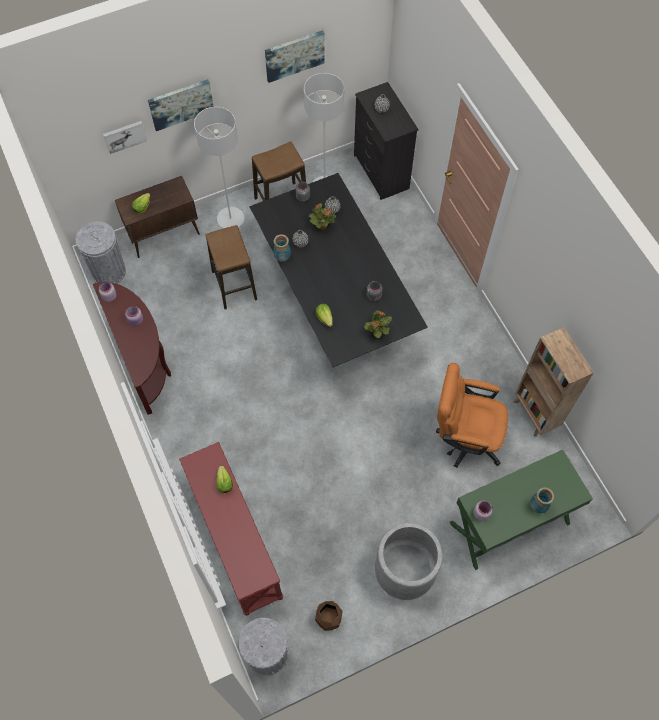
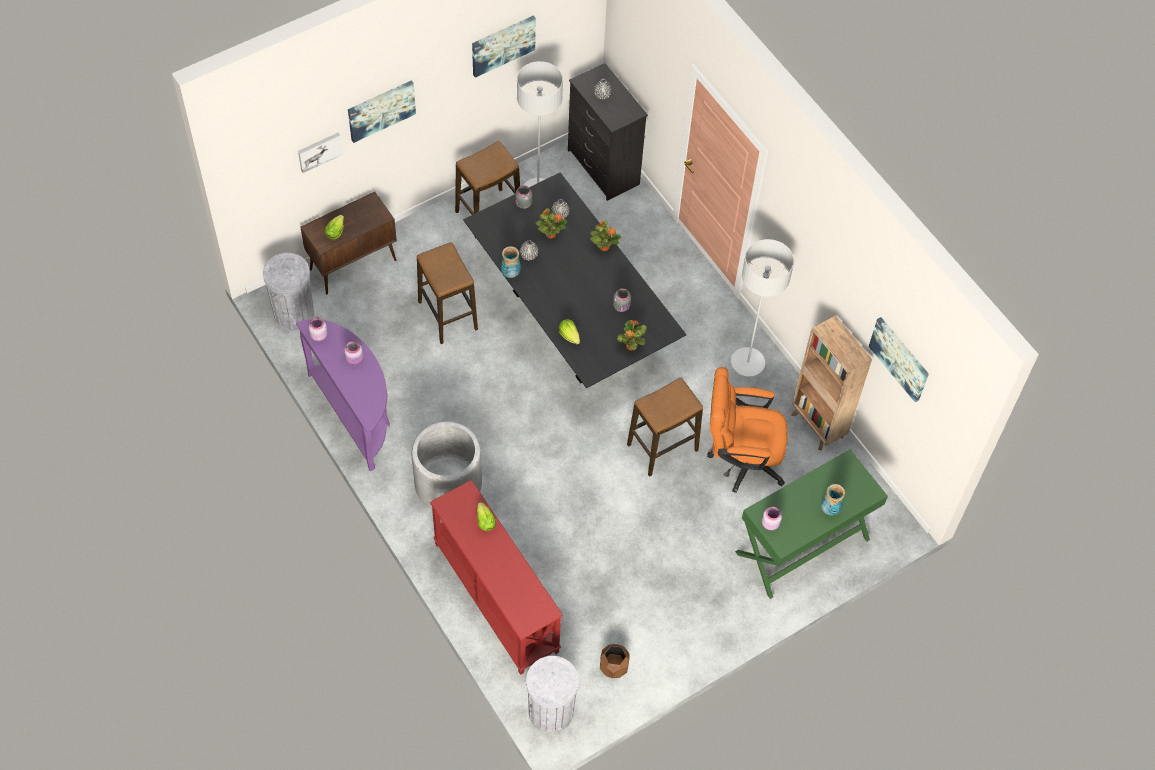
camera: 10 degrees left, 5 degrees down
brown console table [93,282,171,415] -> purple console table [296,319,390,472]
grey floor lamp [194,107,244,228] -> grey floor lamp moved to [731,239,794,376]
grey planter [375,523,443,600] -> grey planter moved to [412,421,482,509]
none -> potted plant [590,220,621,251]
none -> stool [627,378,703,477]
none -> picture [869,317,929,403]

